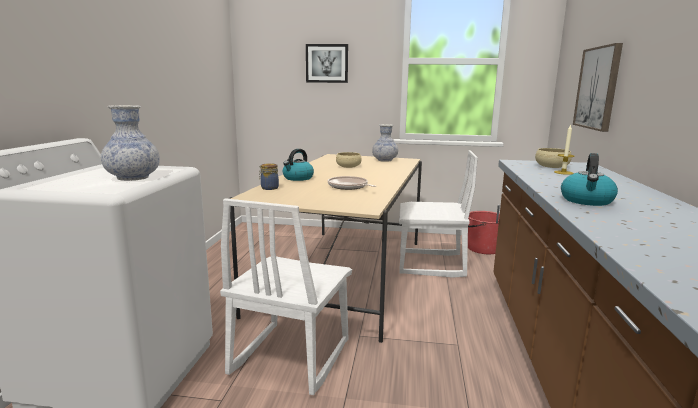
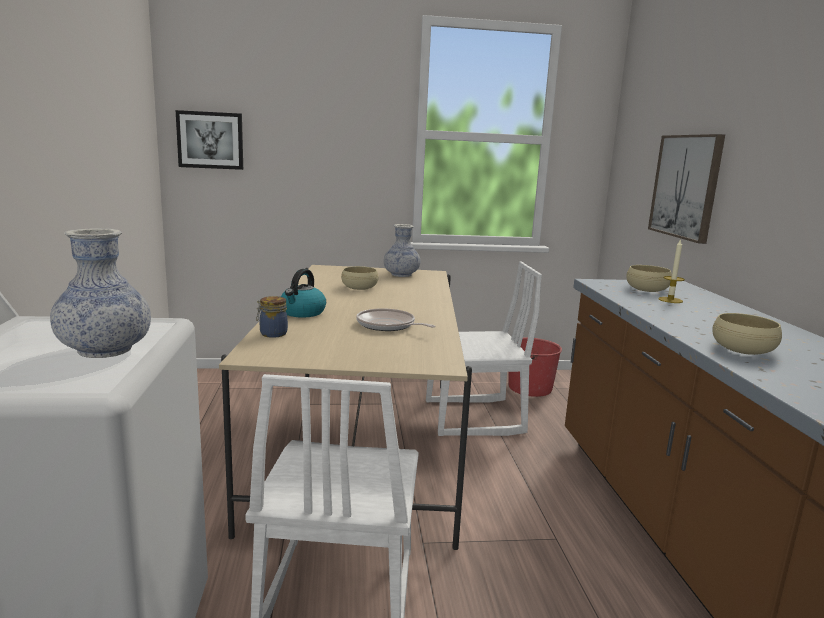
camera: 15 degrees left, 0 degrees up
picture [306,44,348,83] -> picture moved to [175,110,243,170]
kettle [561,153,618,206] -> beige bowl [712,313,782,355]

